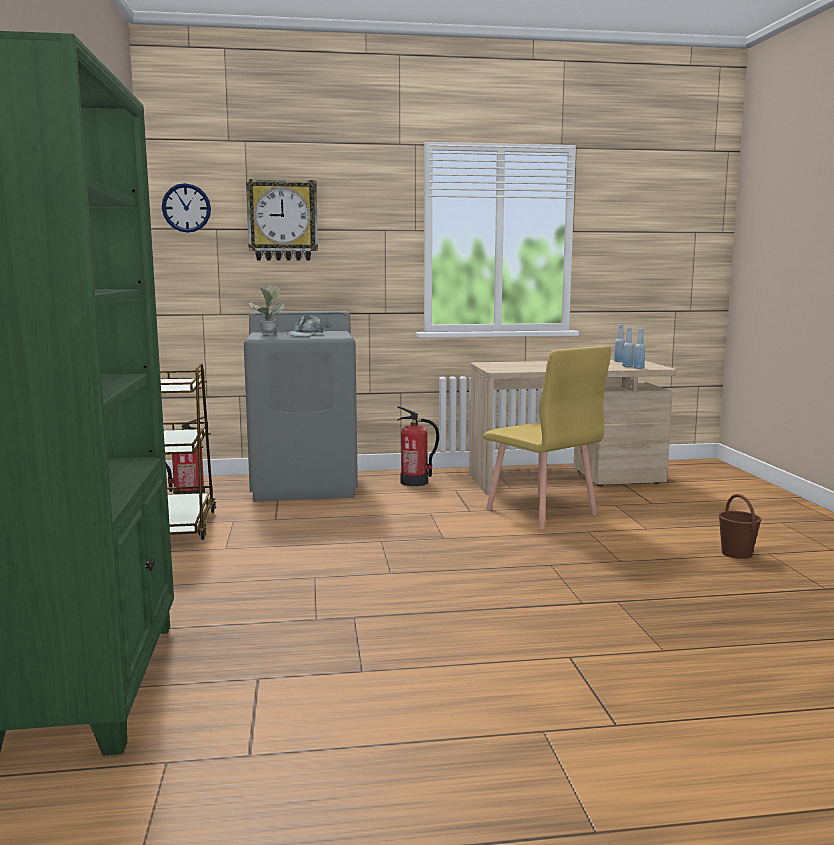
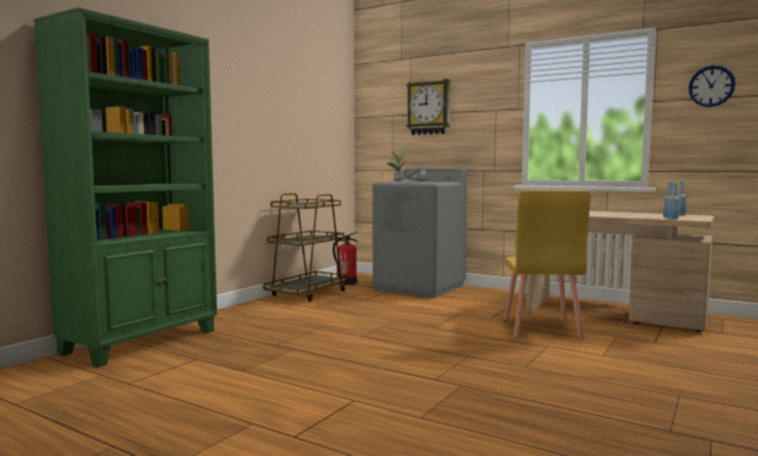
camera: 40 degrees right, 5 degrees down
wall clock [162,183,211,233] -> wall clock moved to [688,65,735,107]
fire extinguisher [397,406,439,486] -> none
brown bucket [718,494,762,559] -> none

